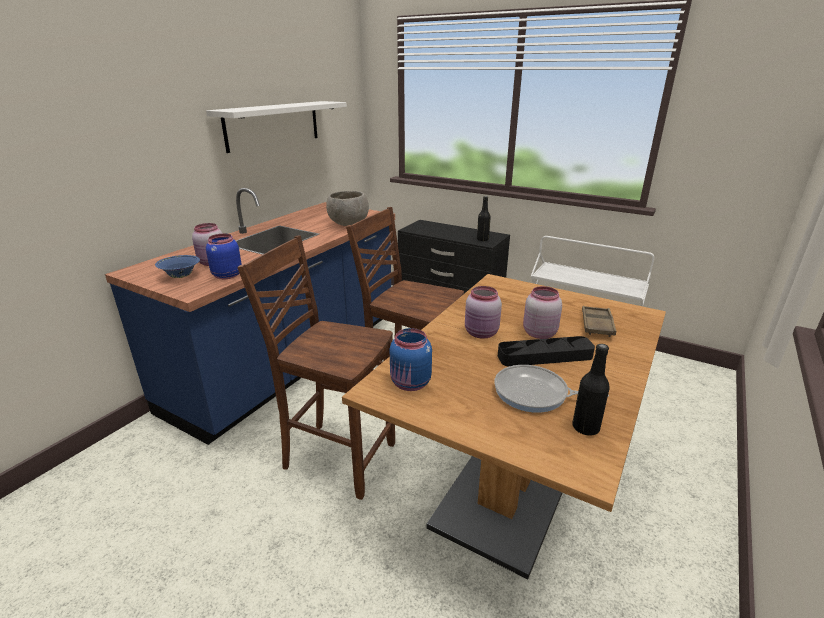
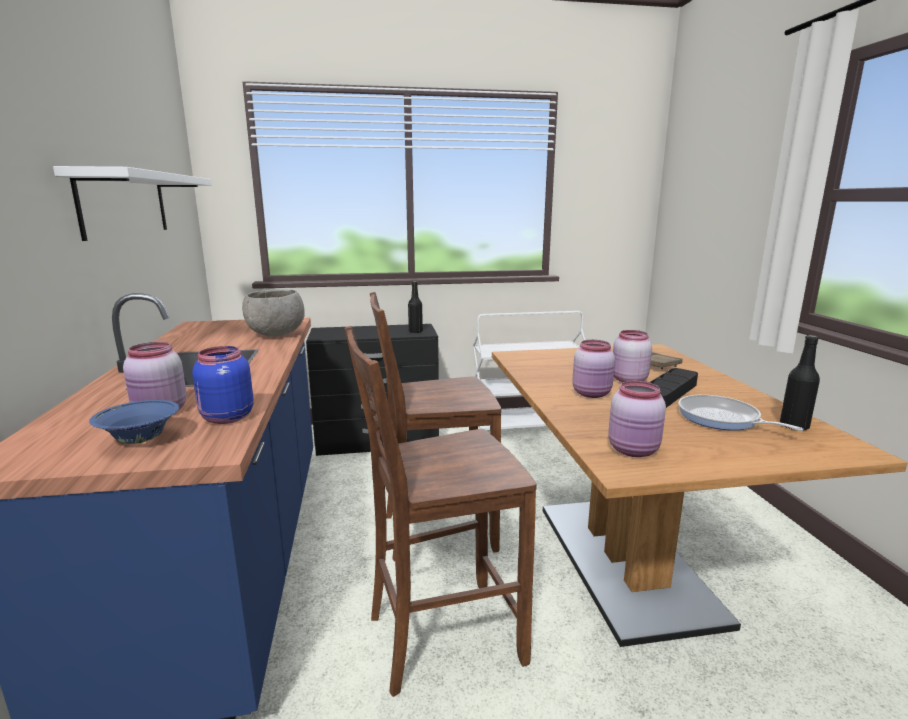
camera: 40 degrees left, 10 degrees down
blue jar [390,328,432,391] -> pink jar [608,380,666,457]
frying pan [494,365,609,412] -> frying pan turned 75 degrees clockwise [678,395,803,431]

